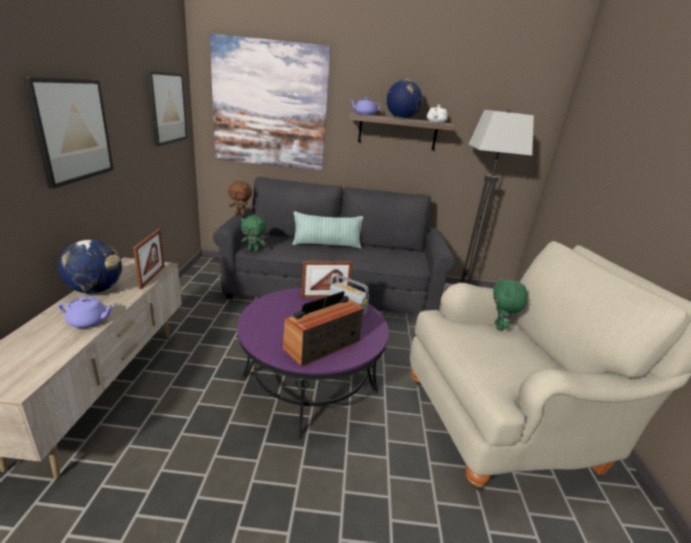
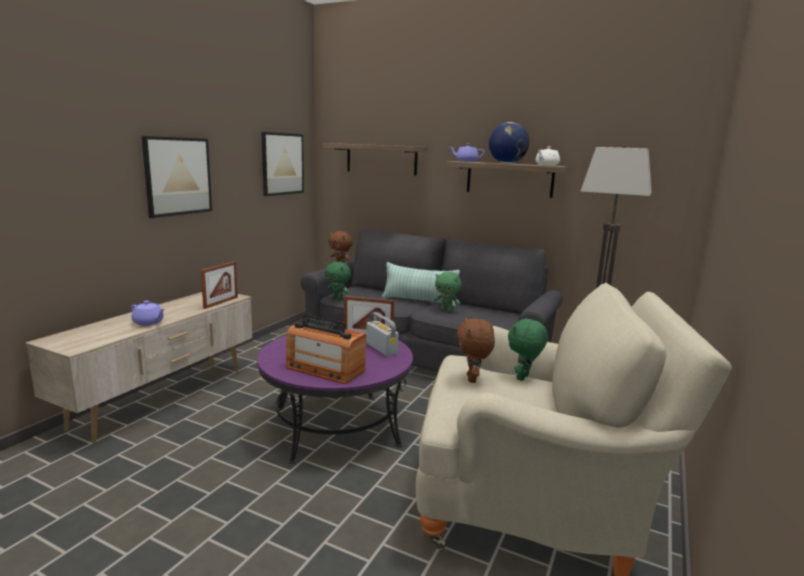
camera: 25 degrees right, 10 degrees down
globe [58,240,122,294] -> none
picture [210,33,331,171] -> shelf [323,143,427,176]
radio [283,291,364,366] -> radio turned 135 degrees counterclockwise [286,314,366,384]
none -> green plush toy [434,272,461,312]
none -> brown plush toy [457,318,495,383]

